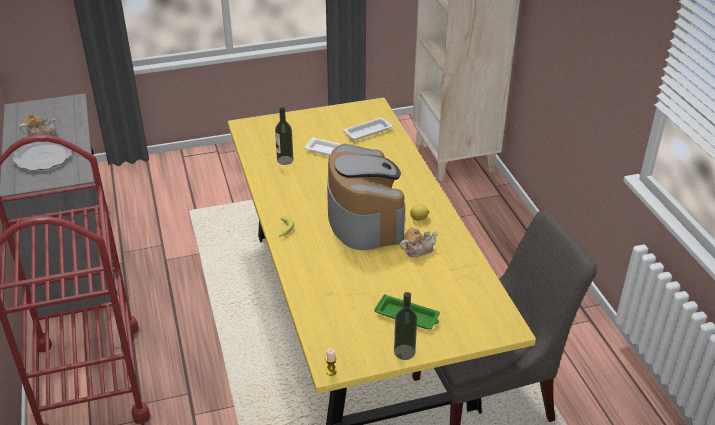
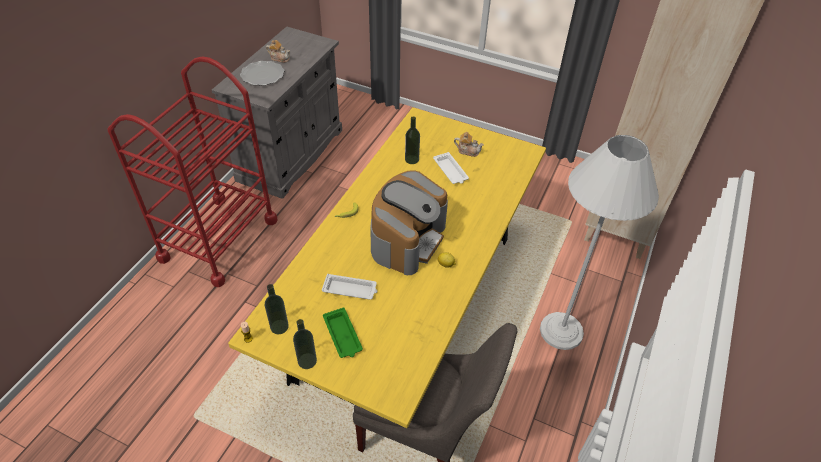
camera: 40 degrees right, 10 degrees up
white tray [343,117,392,140] -> white tray moved to [322,274,377,300]
teapot [400,227,438,257] -> teapot moved to [454,132,484,157]
none -> bottle [265,284,289,335]
none -> white floor lamp [540,135,659,350]

